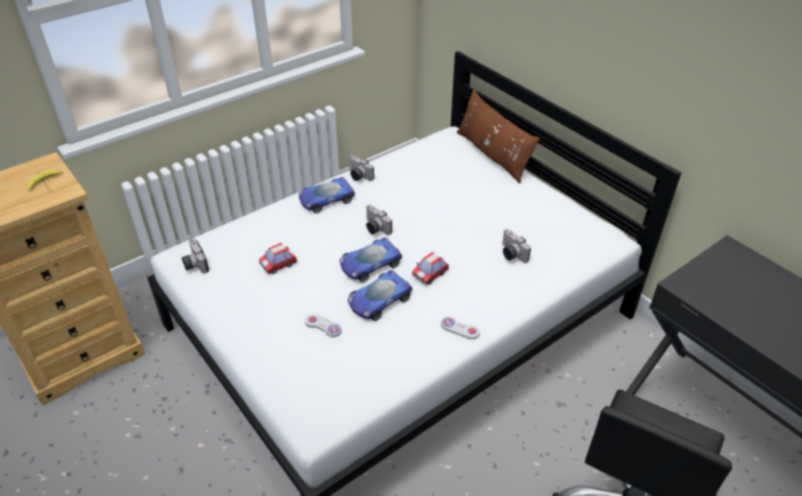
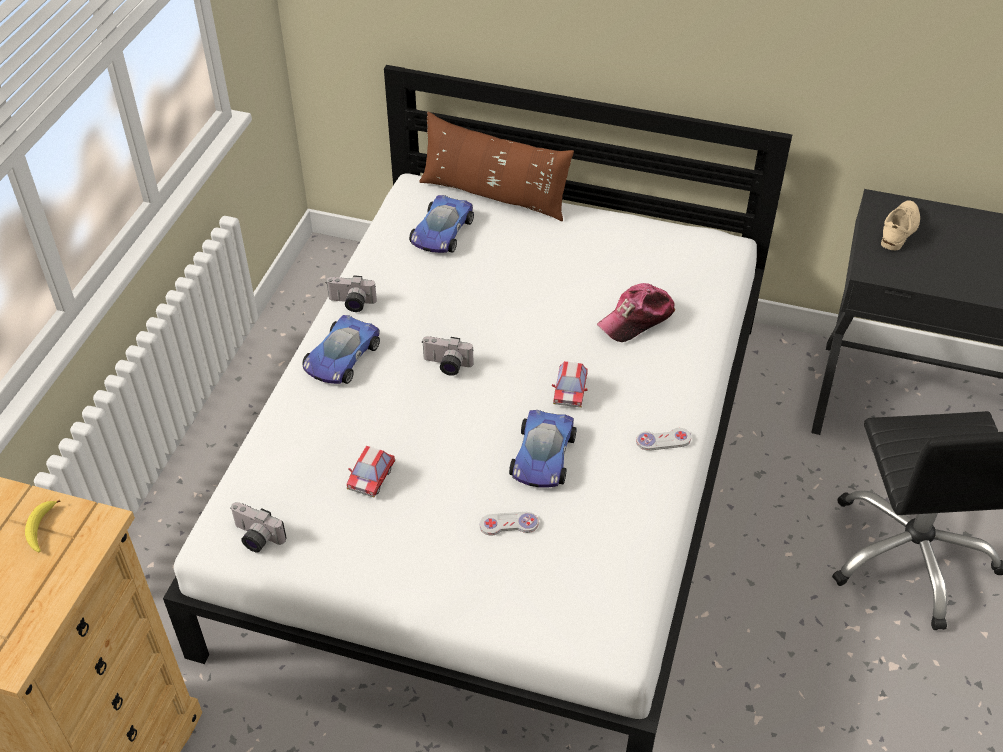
camera: 35 degrees left, 5 degrees up
toy car [339,237,402,282] -> toy car moved to [409,195,474,253]
camera [502,229,531,263] -> cap [597,283,675,342]
none -> beige shoe [881,200,920,250]

